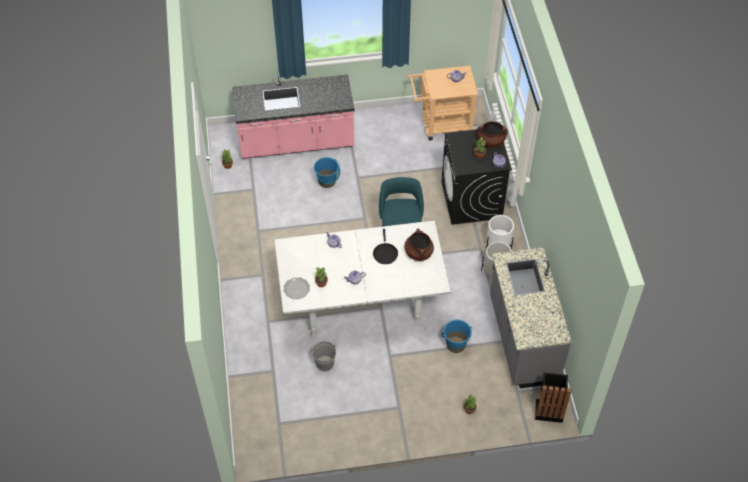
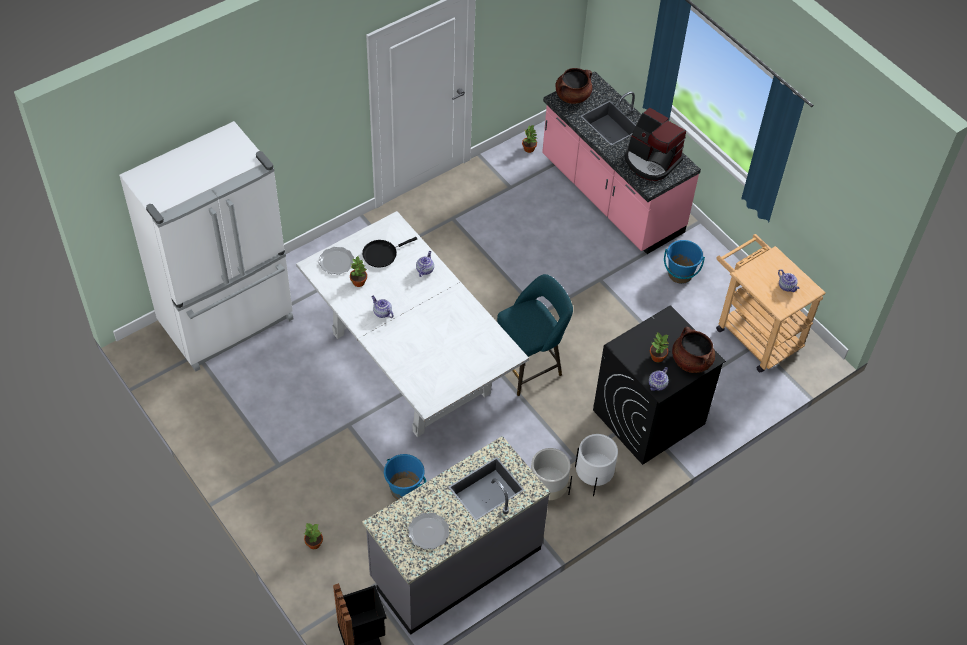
camera: 60 degrees right, 0 degrees up
grey bucket [311,341,336,371] -> none
blue bucket [314,157,340,188] -> blue bucket moved to [664,240,705,284]
black frying pan [373,229,398,264] -> black frying pan moved to [362,237,417,268]
brown cooking pot [405,229,434,261] -> brown cooking pot moved to [555,68,592,104]
none -> white fridge [119,121,294,372]
none -> plate [408,513,449,549]
none -> coffee machine [625,107,686,181]

